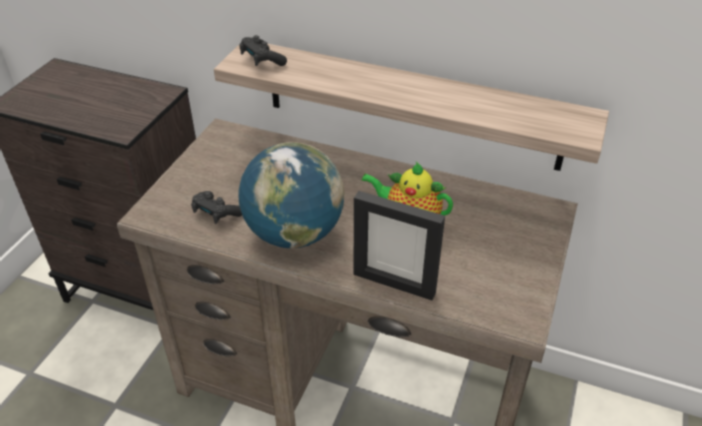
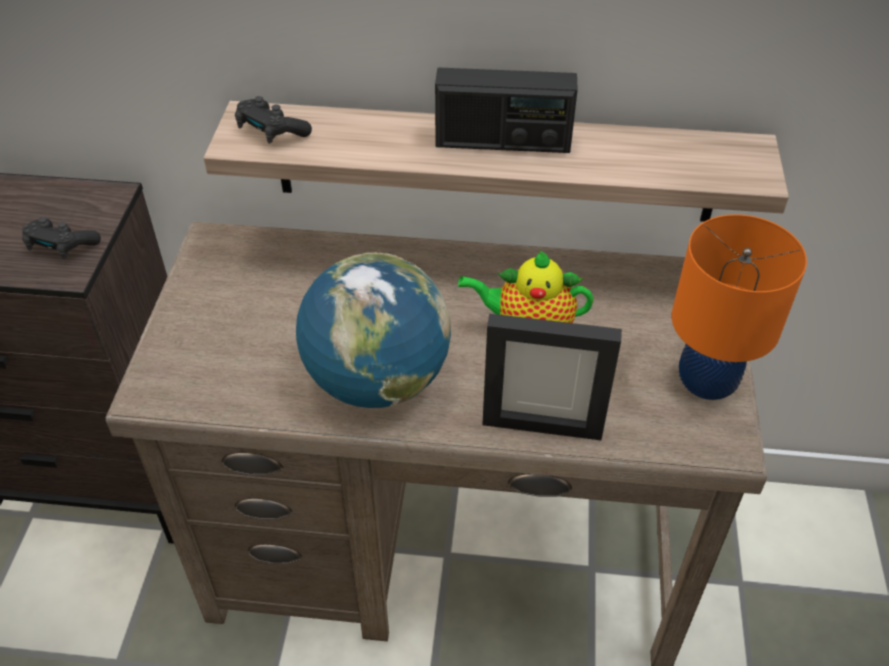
camera: 15 degrees left, 5 degrees up
black game controller [191,191,242,224] -> black game controller moved to [22,217,101,260]
none -> radio [435,68,578,153]
none -> orange table lamp [671,214,807,400]

